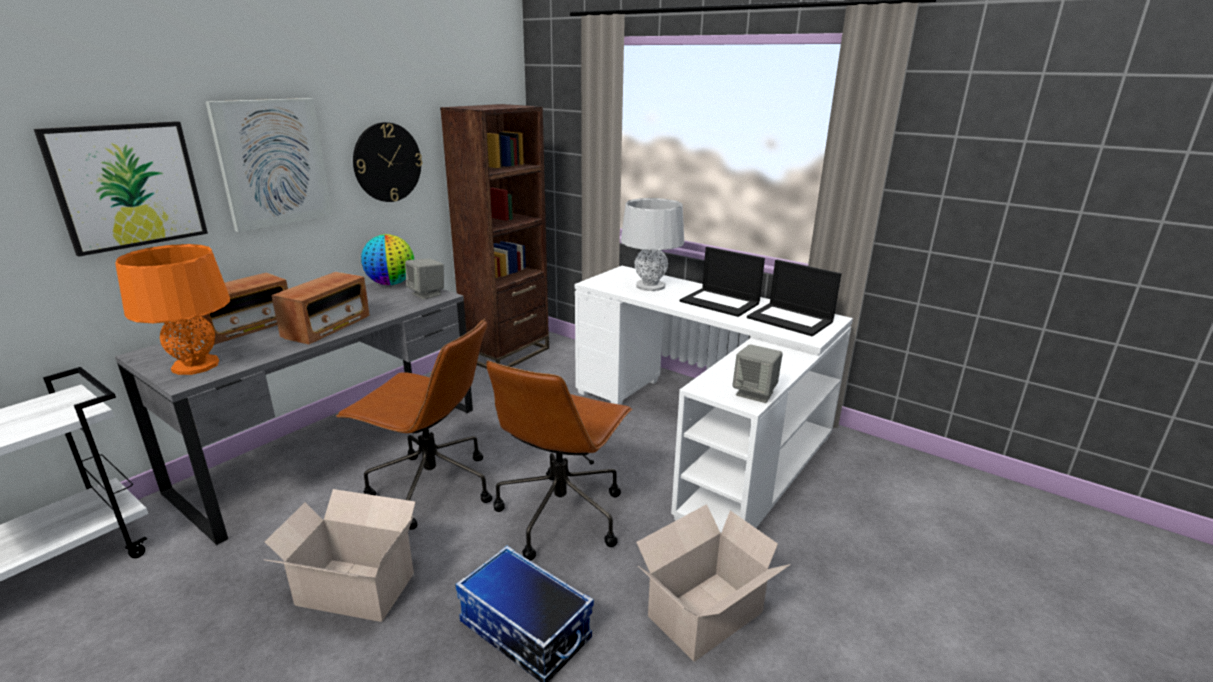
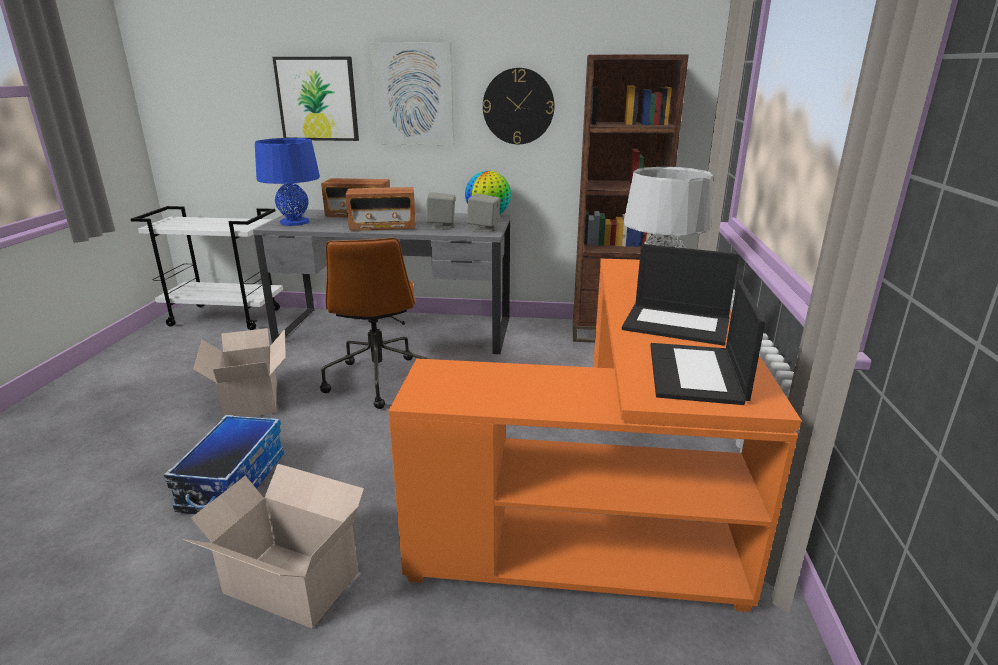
camera: 60 degrees right, 0 degrees up
orange table lamp [115,244,230,375] -> blue table lamp [255,138,320,226]
brown office chair [486,361,632,561] -> none
white desk [575,266,853,533] -> orange desk [388,259,801,612]
laptop [680,247,765,317] -> laptop turned 75 degrees counterclockwise [622,244,739,346]
grey speaker [732,344,783,403] -> grey speaker moved to [426,192,455,229]

